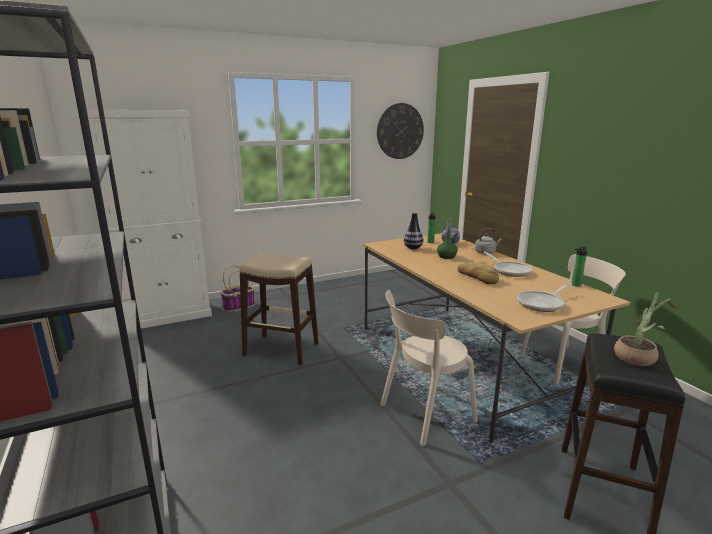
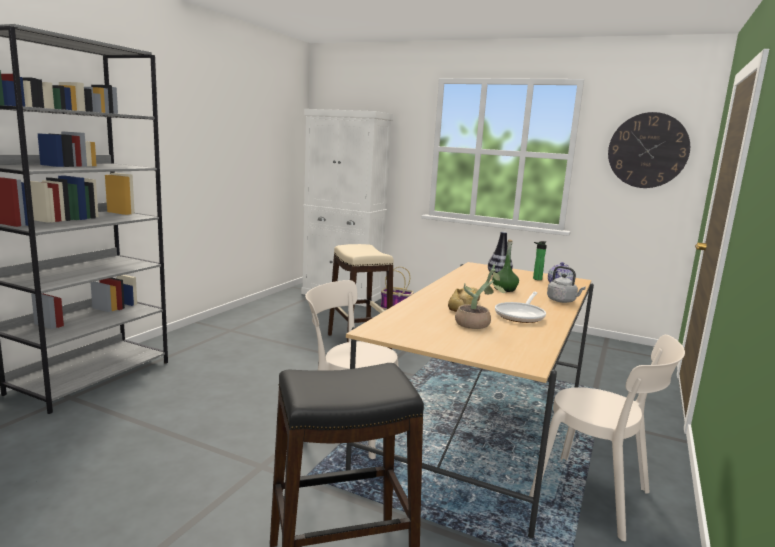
camera: 50 degrees right, 5 degrees down
frying pan [517,283,572,312] -> none
bottle [572,247,587,286] -> none
potted plant [614,293,677,366] -> potted plant moved to [455,264,506,329]

